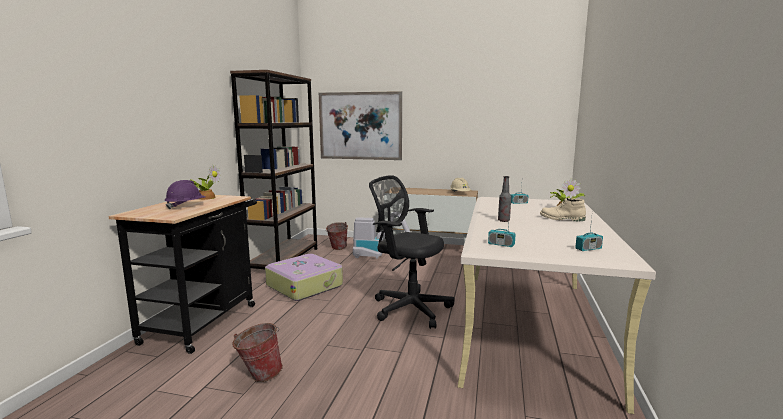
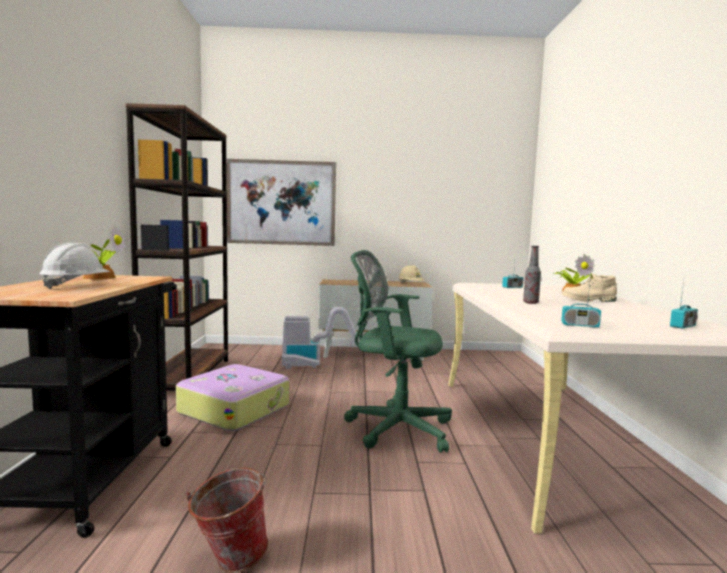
camera: 15 degrees left, 5 degrees down
purple hard hat [165,180,205,209] -> white hard hat [39,243,110,289]
bucket [325,222,348,250] -> none
black office chair [369,175,455,329] -> green office chair [344,250,452,453]

